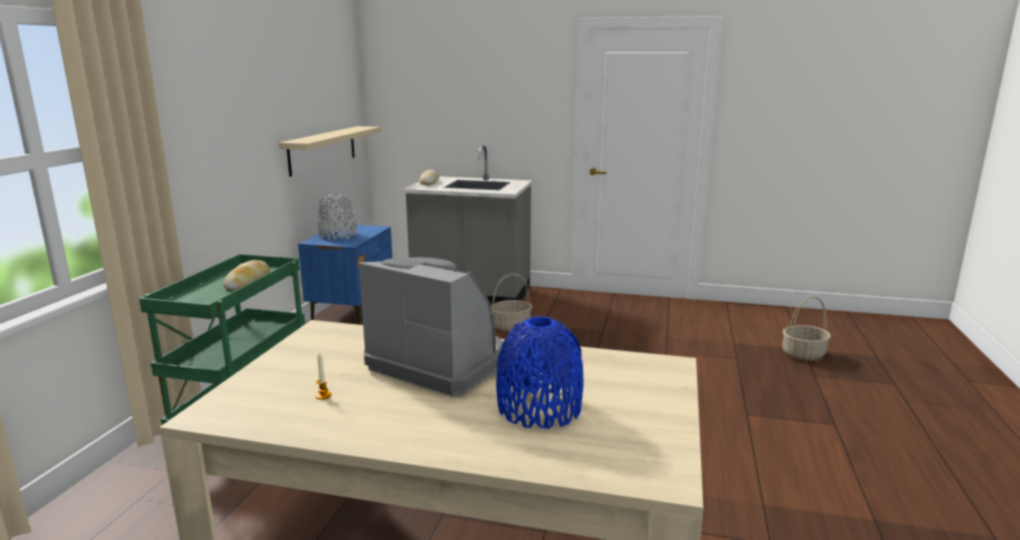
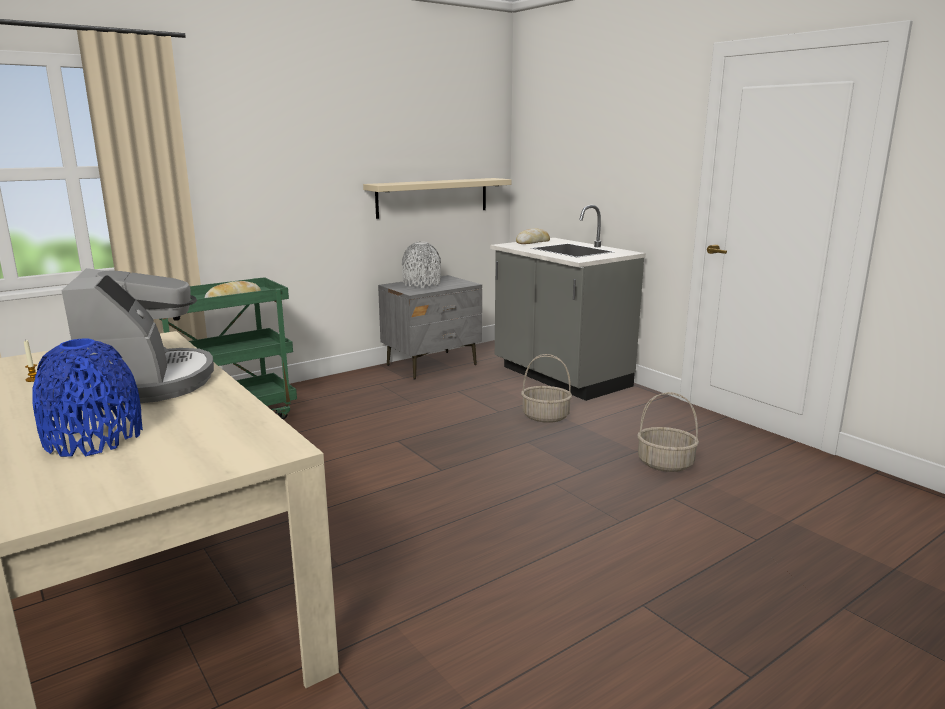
camera: 40 degrees right, 0 degrees up
blue nightstand [298,224,392,325] -> grey nightstand [378,275,482,380]
basket [782,297,831,361] -> basket moved to [637,392,699,472]

